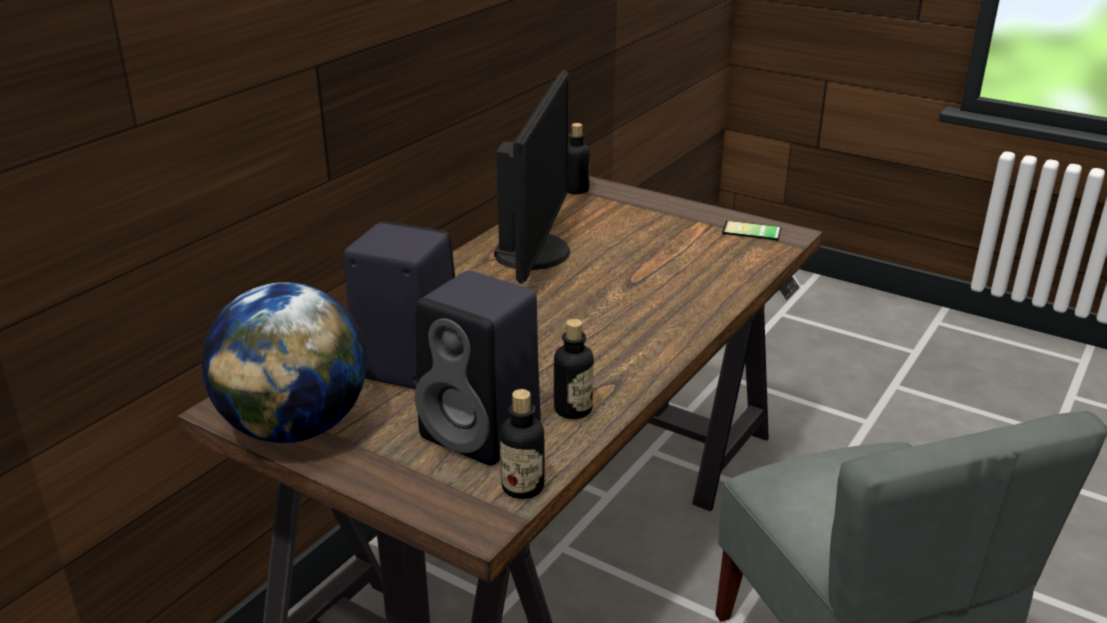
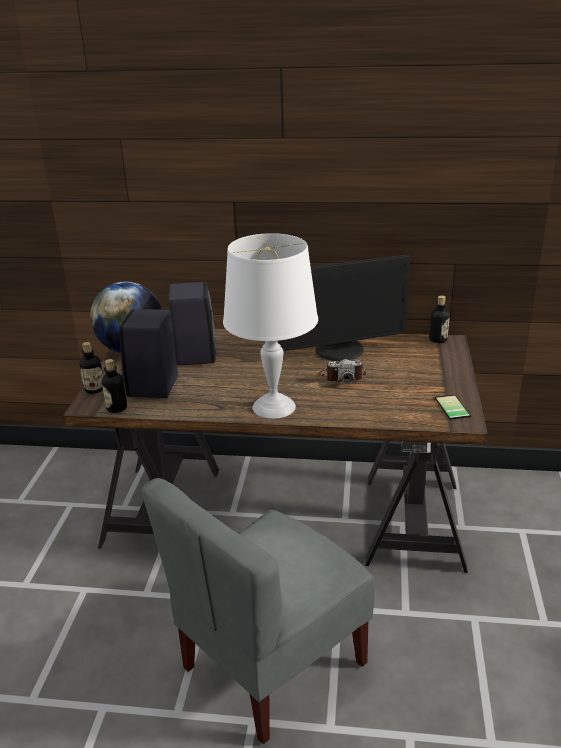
camera: 65 degrees right, 0 degrees up
bottle [554,319,594,419] -> bottle moved to [79,342,103,394]
none -> white table lamp [223,233,318,419]
none -> camera [319,359,366,383]

